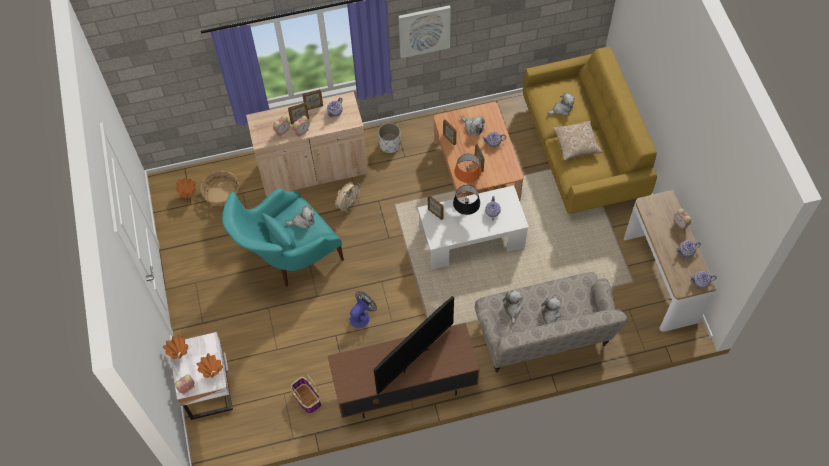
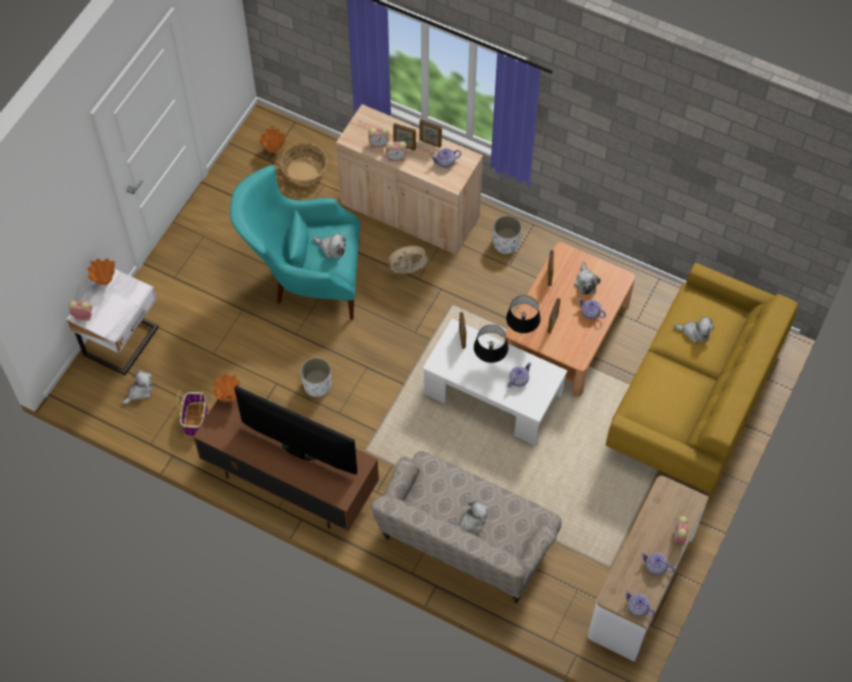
camera: 40 degrees right, 0 degrees up
orange vase [197,353,223,378] -> orange vase moved to [213,374,240,402]
fan [350,291,377,328] -> white planter [301,357,331,397]
television [374,296,454,394] -> television turned 150 degrees counterclockwise [234,386,357,475]
picture [398,5,451,58] -> none
orange table lamp [454,153,481,183] -> black table lamp [506,295,541,333]
plush toy [502,290,523,324] -> plush toy moved to [122,370,153,404]
pillow [553,120,603,161] -> none

